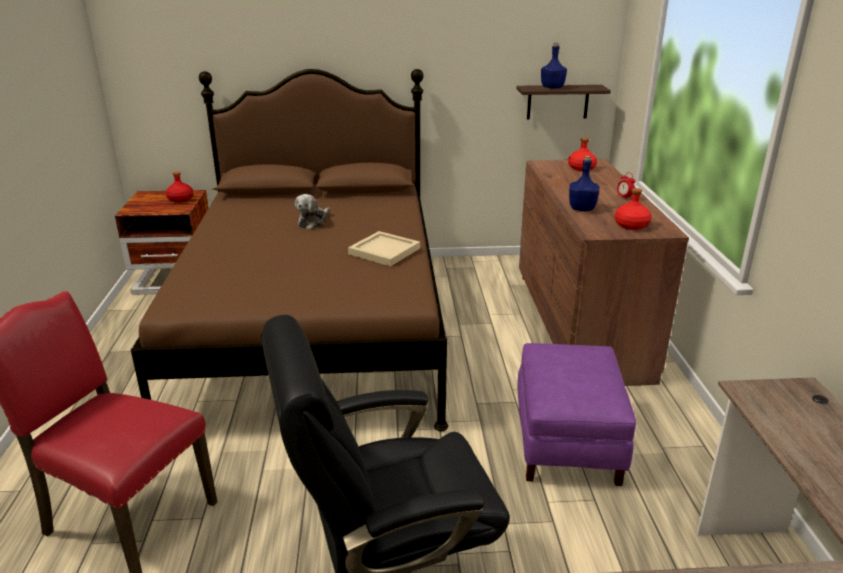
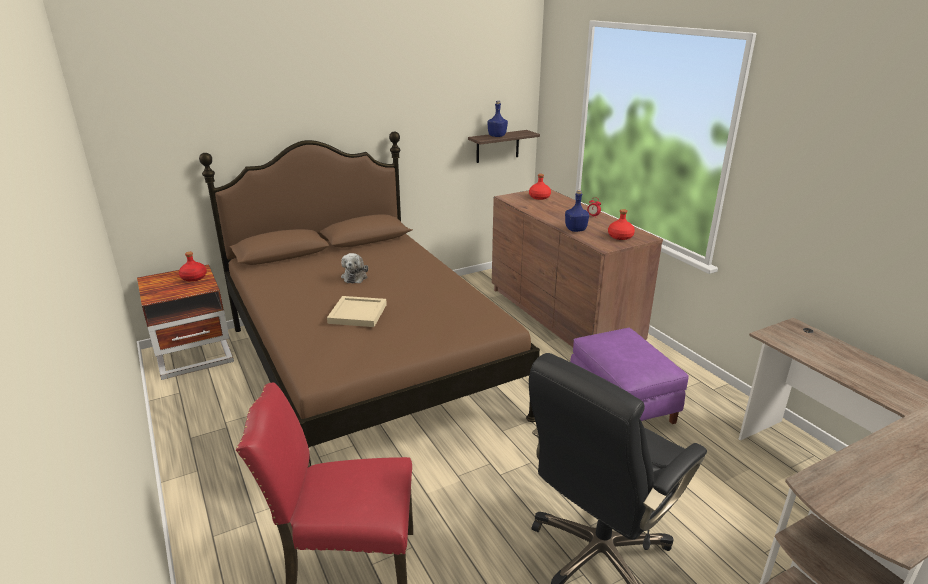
camera: 25 degrees left, 0 degrees up
beige tray [348,231,420,266] -> beige tray moved to [327,296,387,327]

